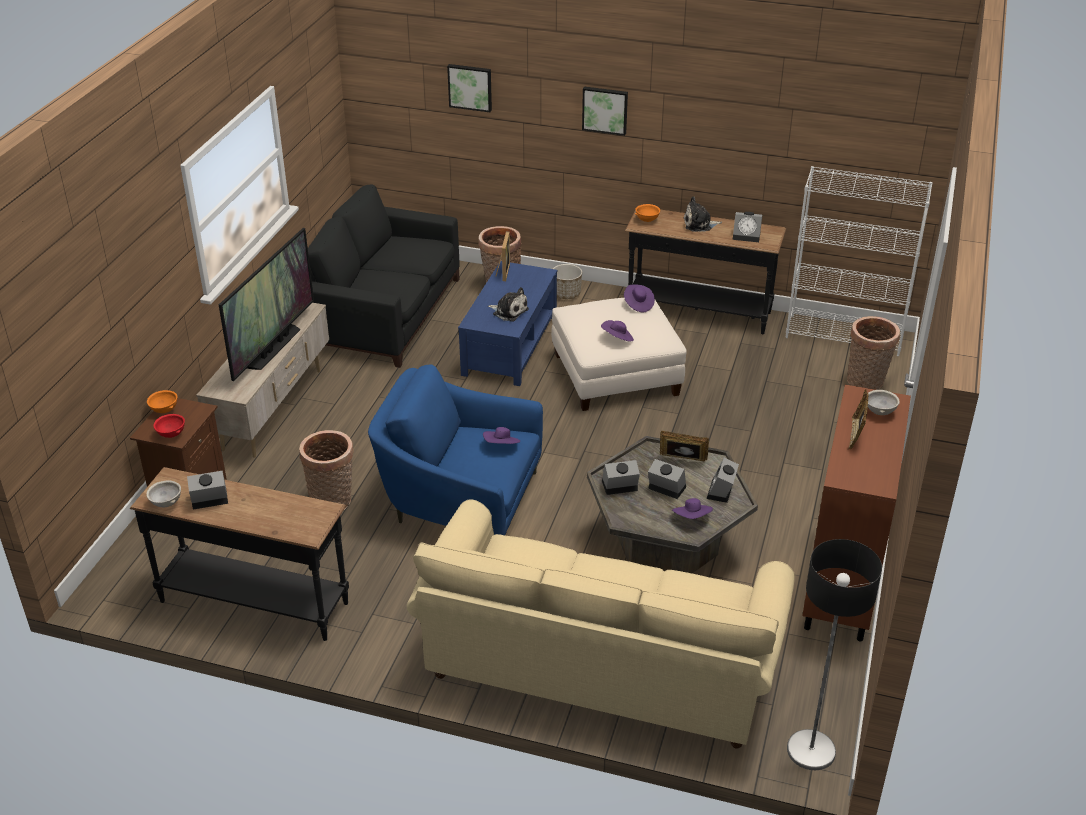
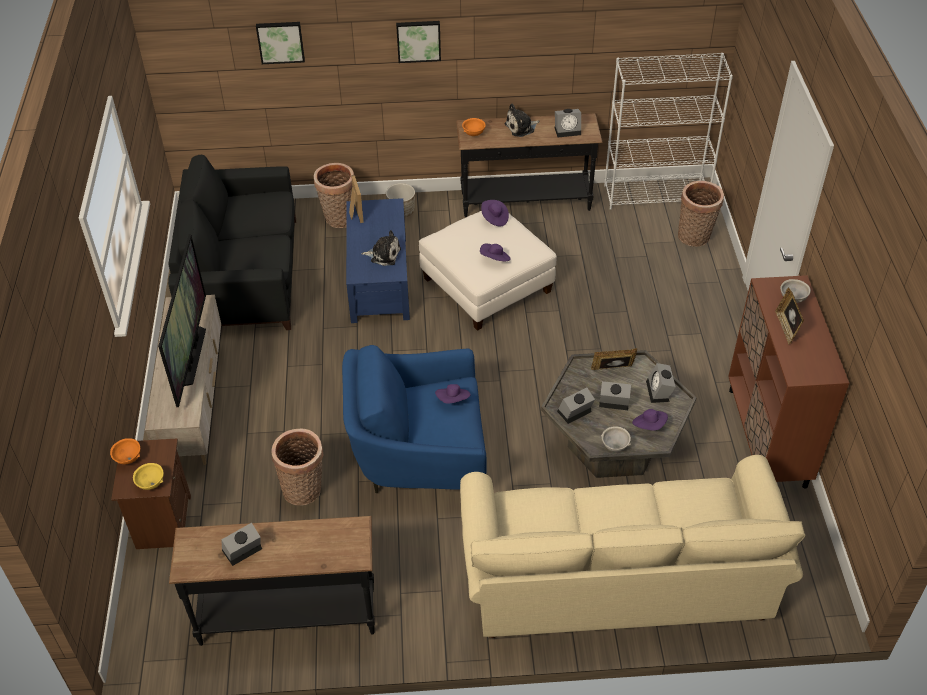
camera: 20 degrees left, 10 degrees up
grey bowl [146,481,181,507] -> grey bowl moved to [601,426,631,452]
red bowl [153,414,185,438] -> yellow bowl [133,463,164,490]
floor lamp [787,539,882,770] -> none

